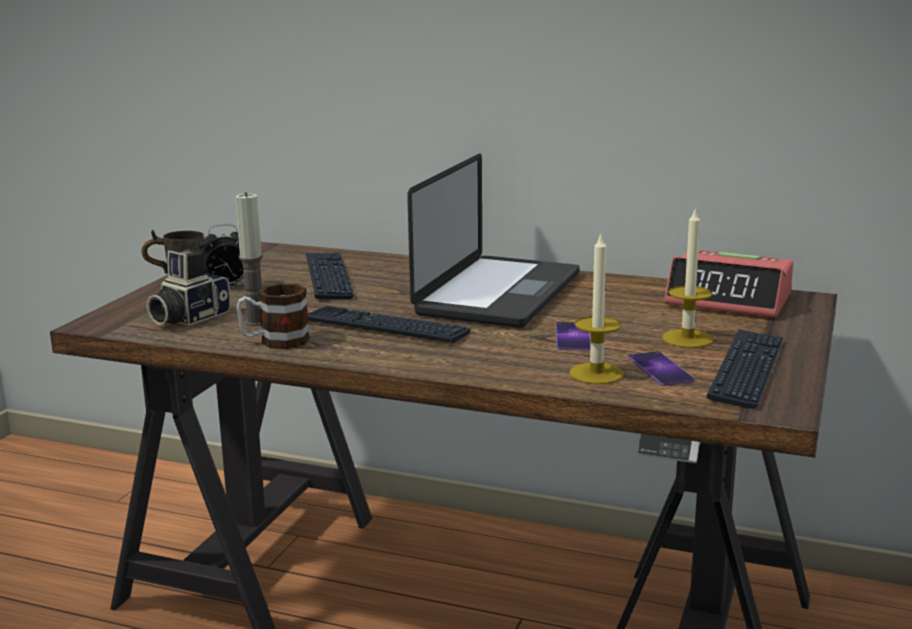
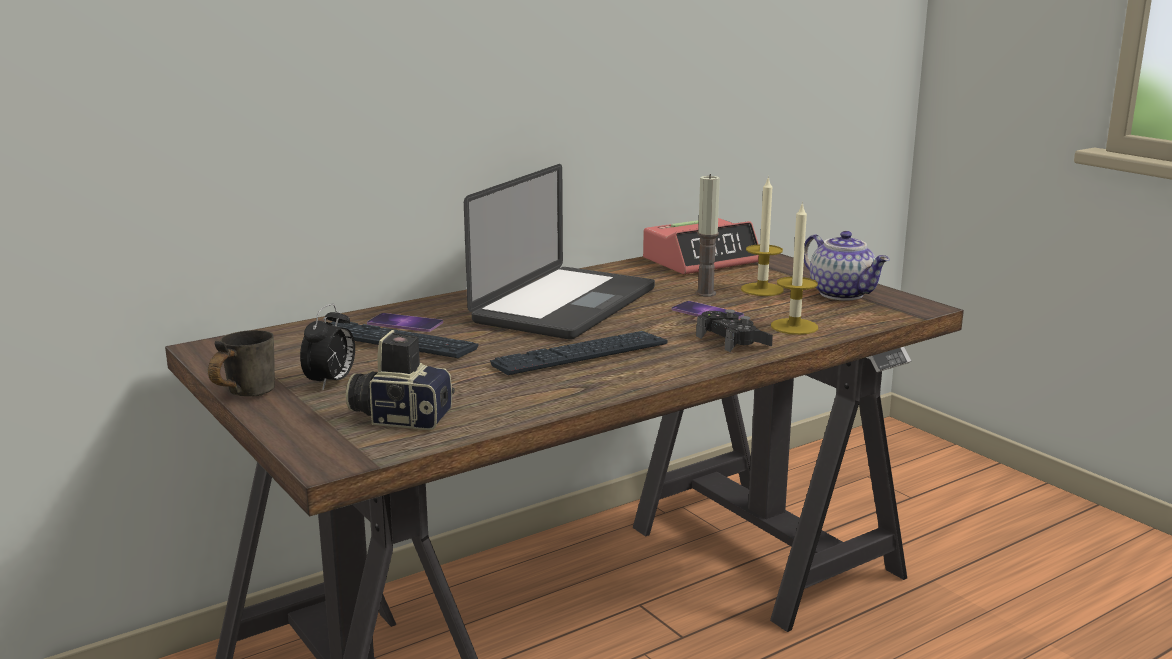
camera: 55 degrees left, 0 degrees up
camera [147,249,231,326] -> camera turned 120 degrees clockwise [346,330,455,430]
candle [235,192,263,326] -> candle moved to [696,174,720,297]
mug [236,283,310,349] -> none
laptop [407,154,580,328] -> laptop turned 60 degrees clockwise [464,164,655,340]
phone [628,351,695,386] -> phone moved to [367,313,443,332]
keyboard [707,329,783,409] -> teapot [804,231,890,301]
none -> black game controller [696,309,773,352]

